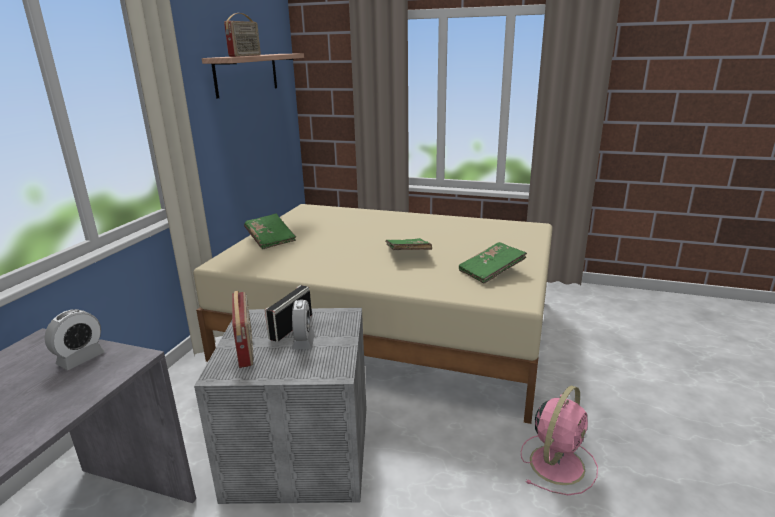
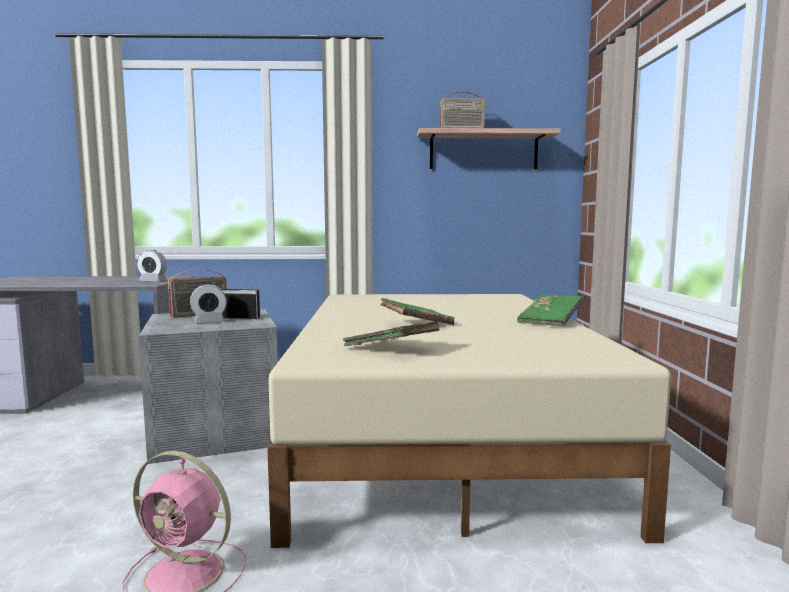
camera: 70 degrees right, 15 degrees down
green book [244,213,296,249] -> green book moved to [517,294,583,326]

